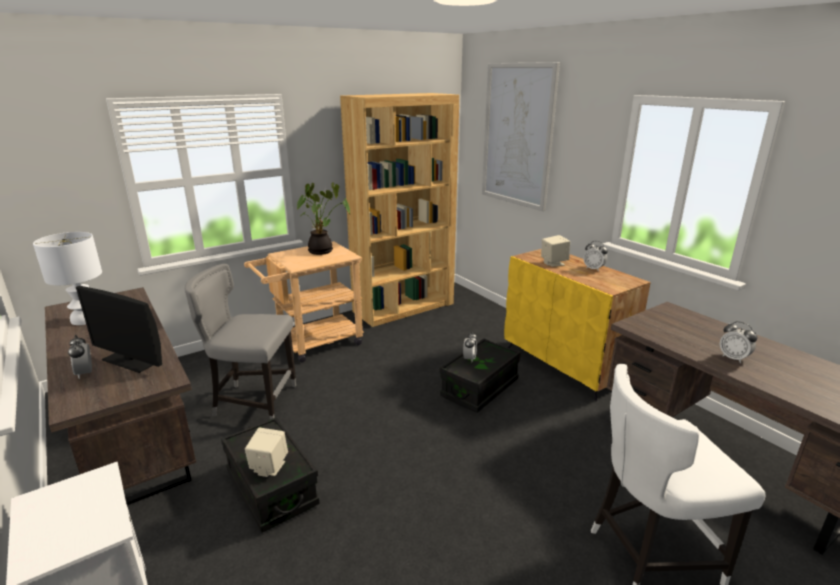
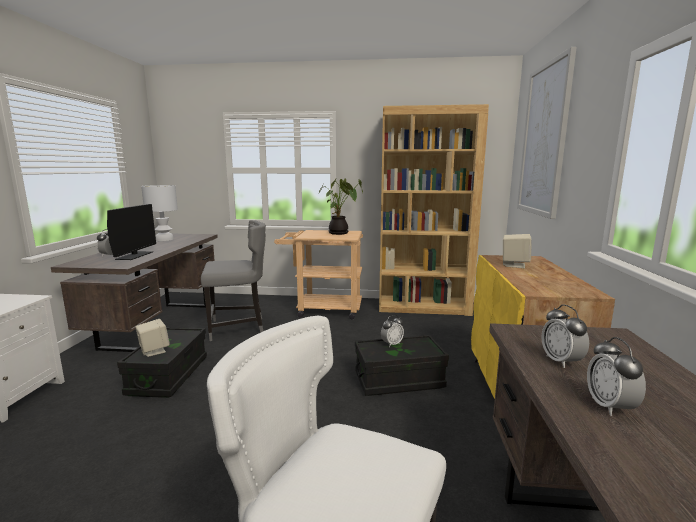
camera: 40 degrees right, 10 degrees down
monitor [76,286,162,373] -> monitor turned 150 degrees counterclockwise [107,204,156,260]
grey chair [185,264,296,419] -> grey chair turned 120 degrees clockwise [201,220,266,341]
alarm clock [583,241,608,271] -> alarm clock moved to [541,305,589,368]

